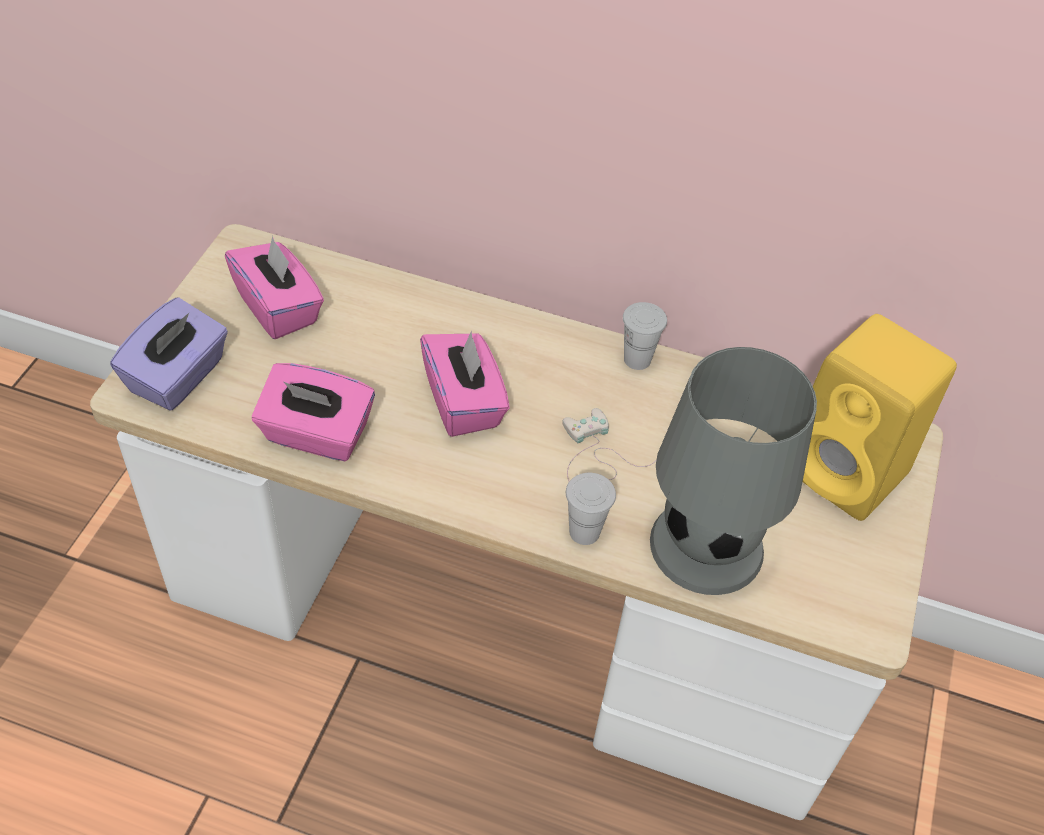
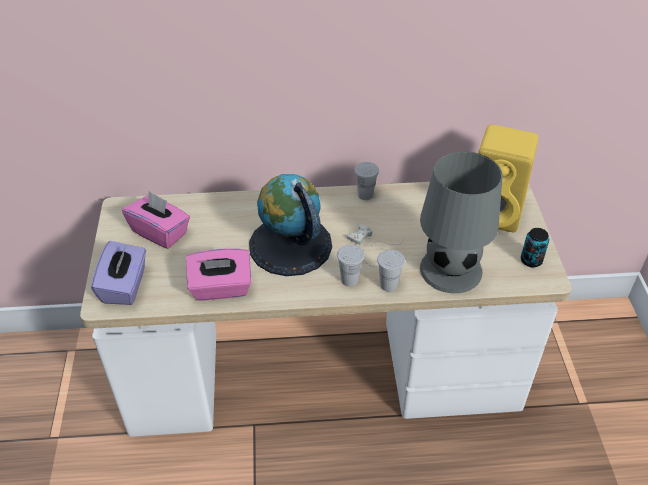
camera: 20 degrees left, 5 degrees down
pink tissue box [420,330,510,437] -> globe [249,174,332,276]
none -> white cup [337,245,365,287]
none -> can [521,228,549,267]

